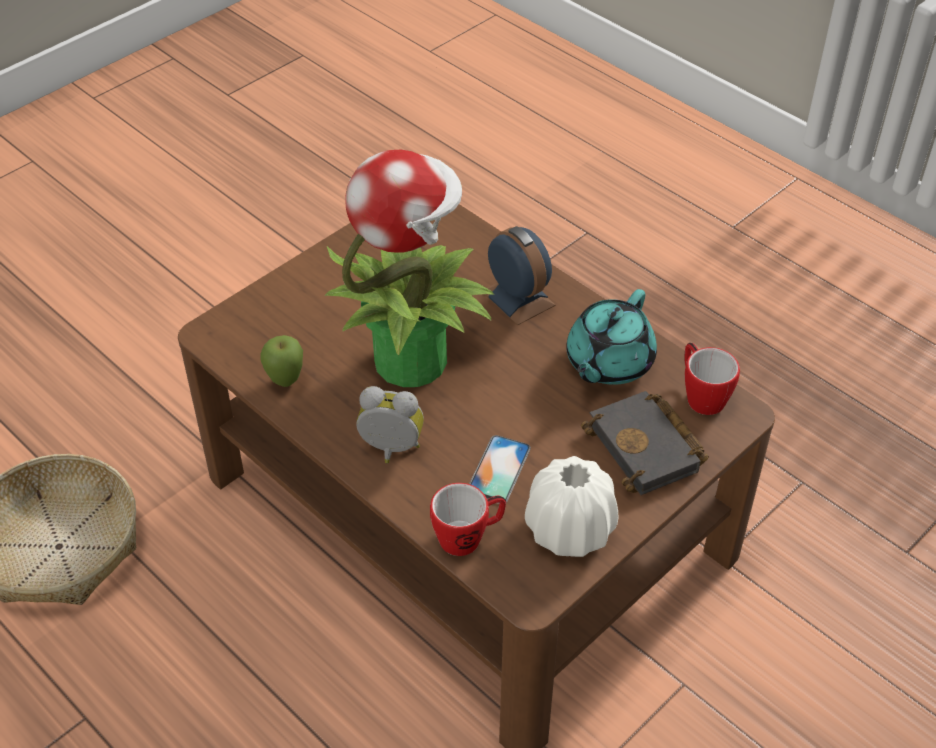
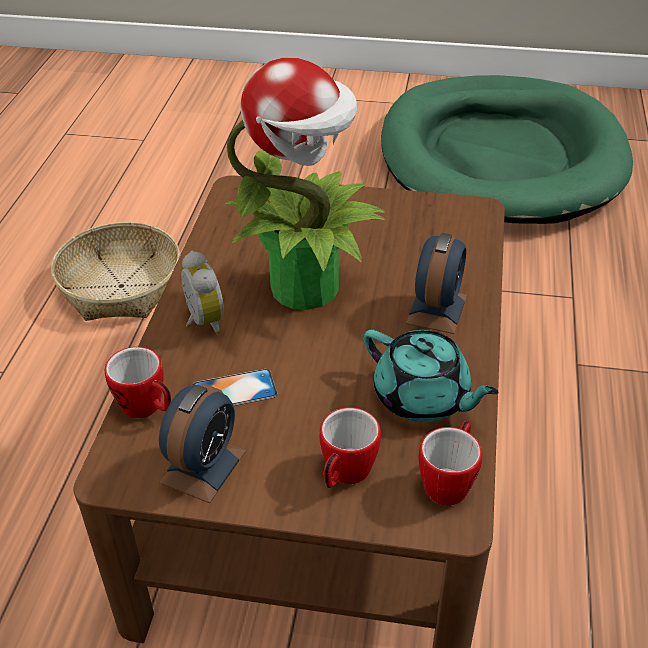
camera: 55 degrees right, 5 degrees down
apple [260,335,303,387] -> none
white vase [525,456,619,557] -> alarm clock [159,384,246,503]
turquoise teapot [566,289,657,385] -> turquoise teapot turned 135 degrees counterclockwise [363,330,499,422]
black book [581,391,709,495] -> mug [320,407,381,488]
none -> green dog bed [381,75,633,224]

